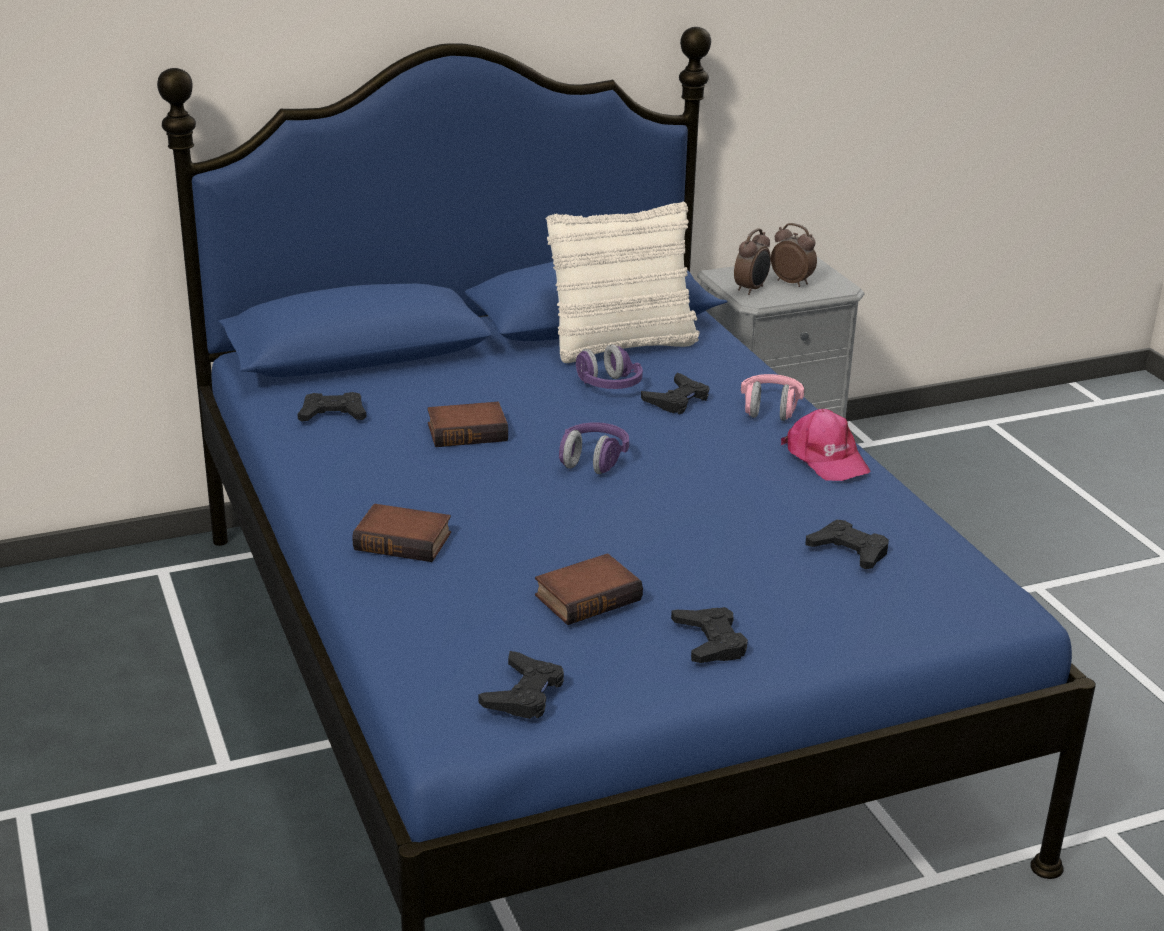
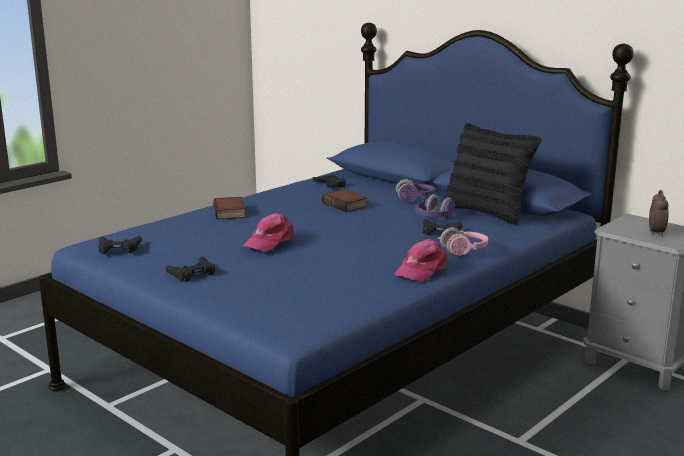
camera: 65 degrees right, 10 degrees down
book [535,553,643,625] -> none
beige pillow [546,202,700,363] -> black pillow [444,123,542,224]
purple headphones [559,422,629,474] -> purple headphones moved to [395,179,435,202]
alarm clock [734,229,771,295] -> none
black game controller [806,519,889,569] -> none
none -> pink cap [243,213,294,252]

